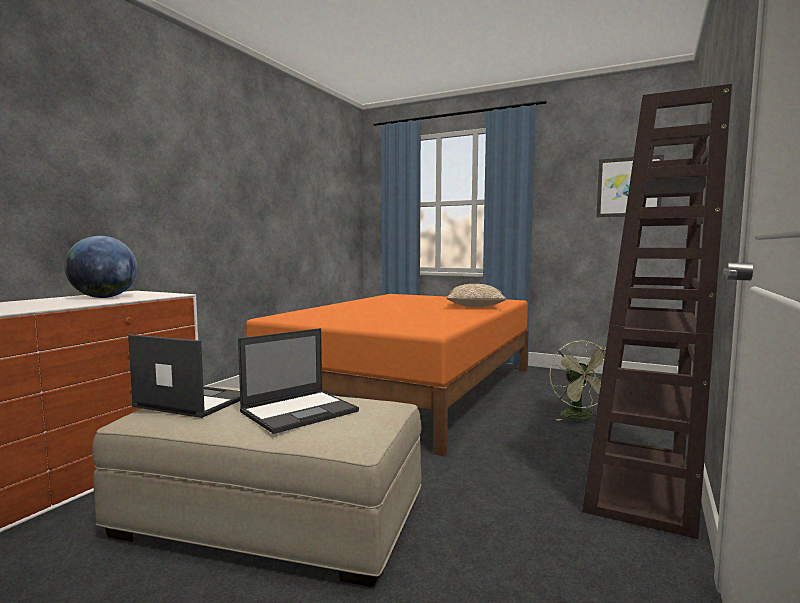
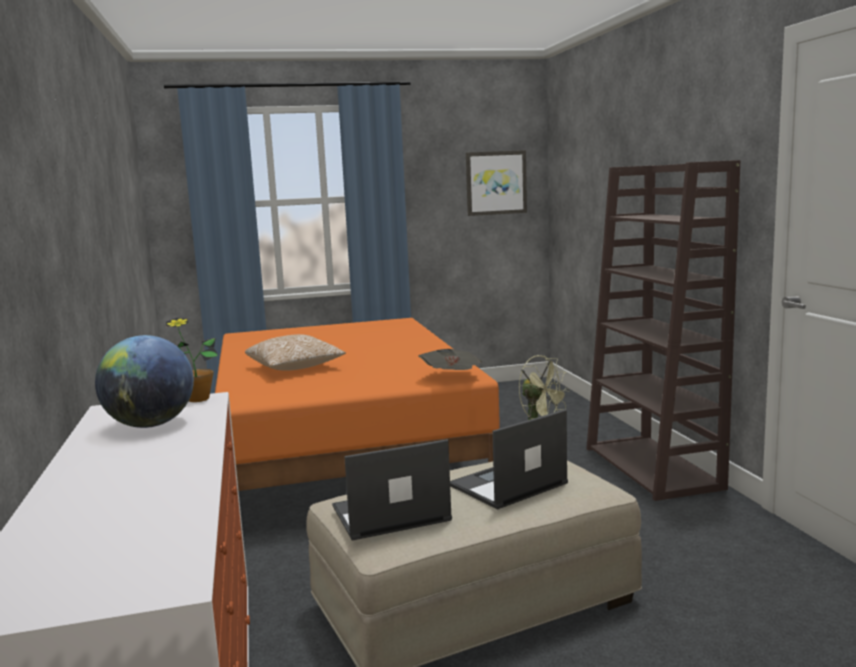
camera: 40 degrees left, 5 degrees up
laptop [238,328,359,434] -> laptop turned 135 degrees counterclockwise [450,409,568,510]
pillow [446,284,506,307] -> pillow moved to [245,334,346,371]
none -> potted plant [166,318,218,402]
none -> newspaper [418,349,482,370]

